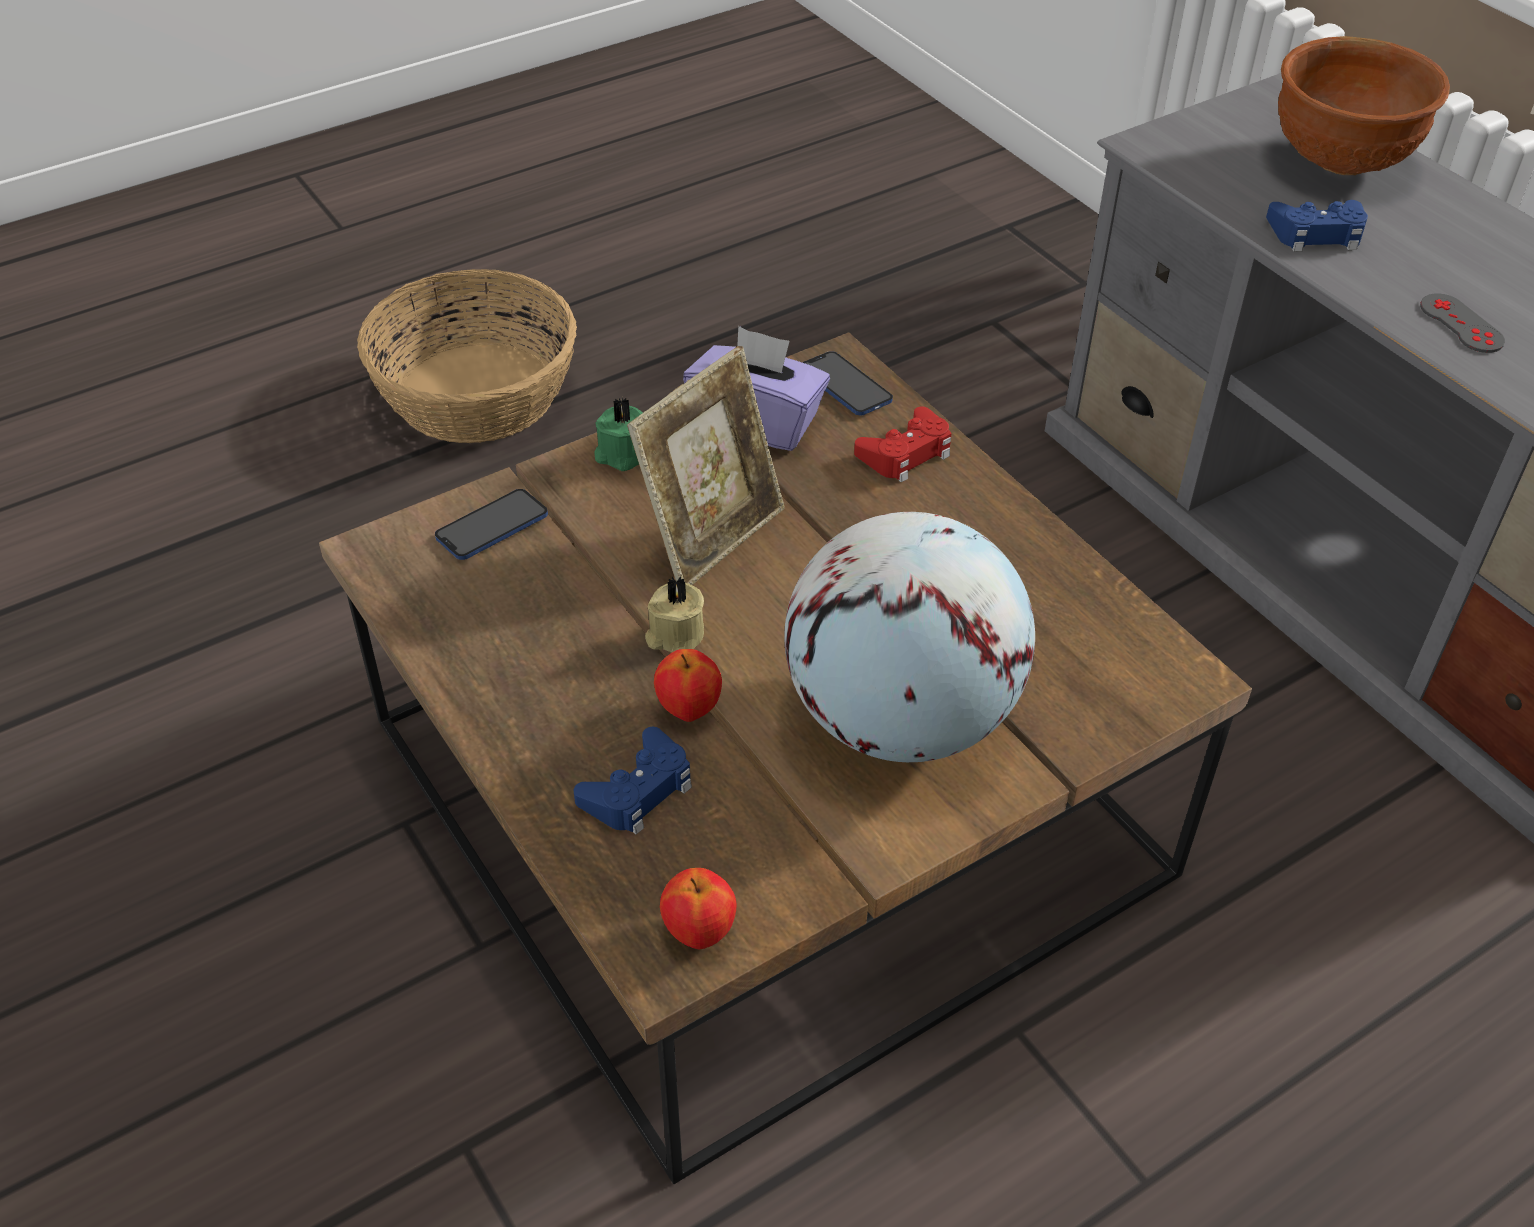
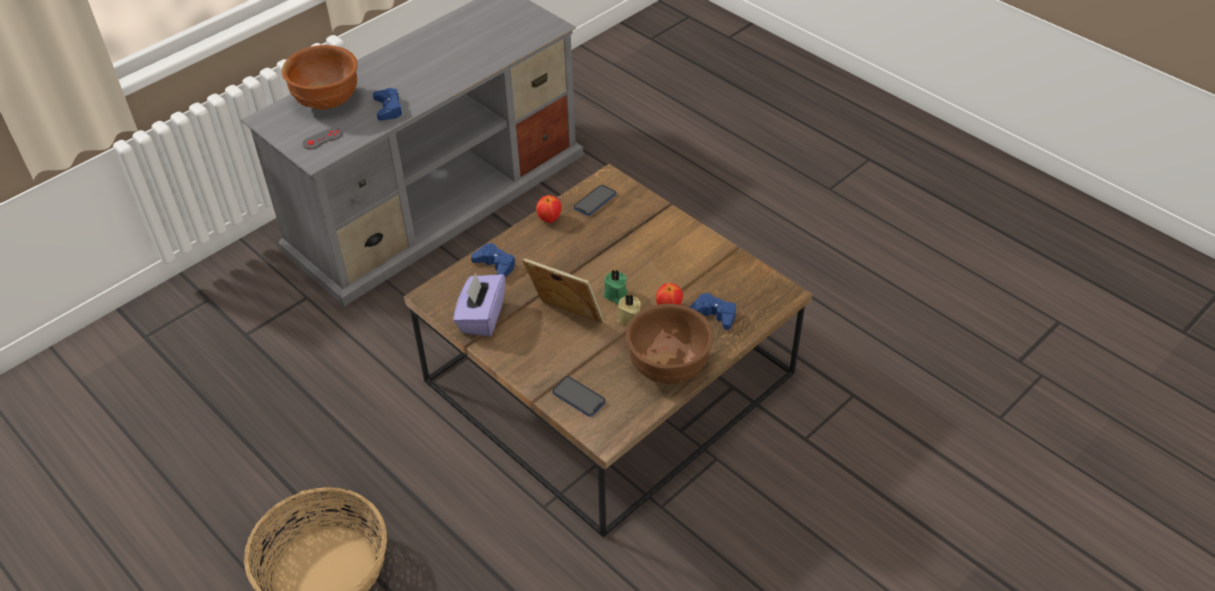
camera: 100 degrees left, 0 degrees up
green candle [594,397,643,471] -> green candle moved to [603,270,628,304]
apple [660,868,737,949] -> apple moved to [536,195,561,223]
globe [784,512,1035,762] -> none
phone [802,351,893,415] -> phone moved to [574,185,617,216]
red game controller [854,406,951,482] -> blue game controller [471,243,516,277]
grey game controller [1420,293,1505,353] -> grey game controller moved to [302,128,343,149]
none -> brown bowl [626,304,714,384]

